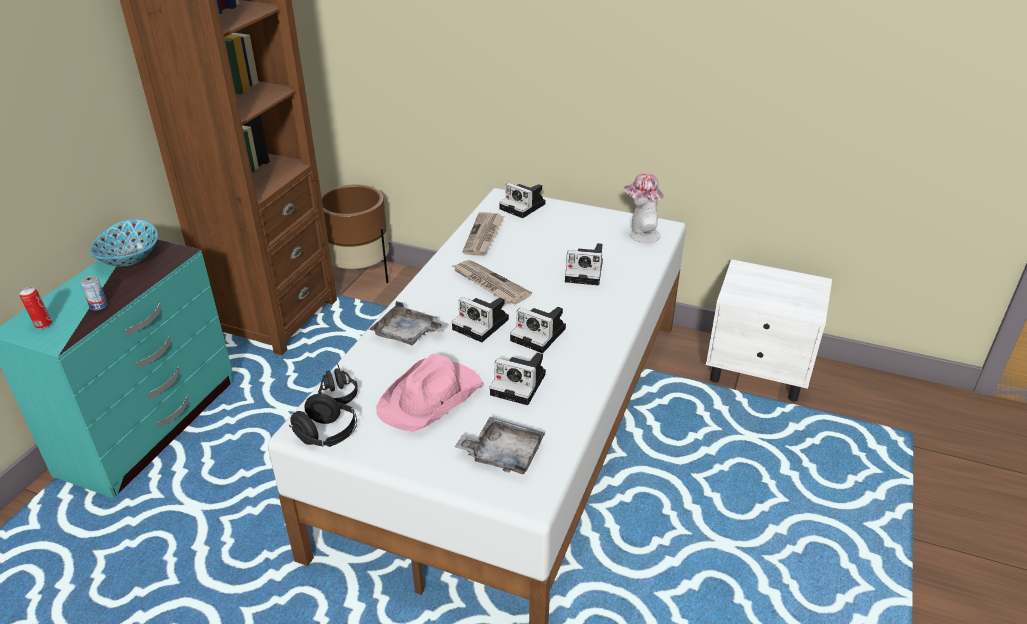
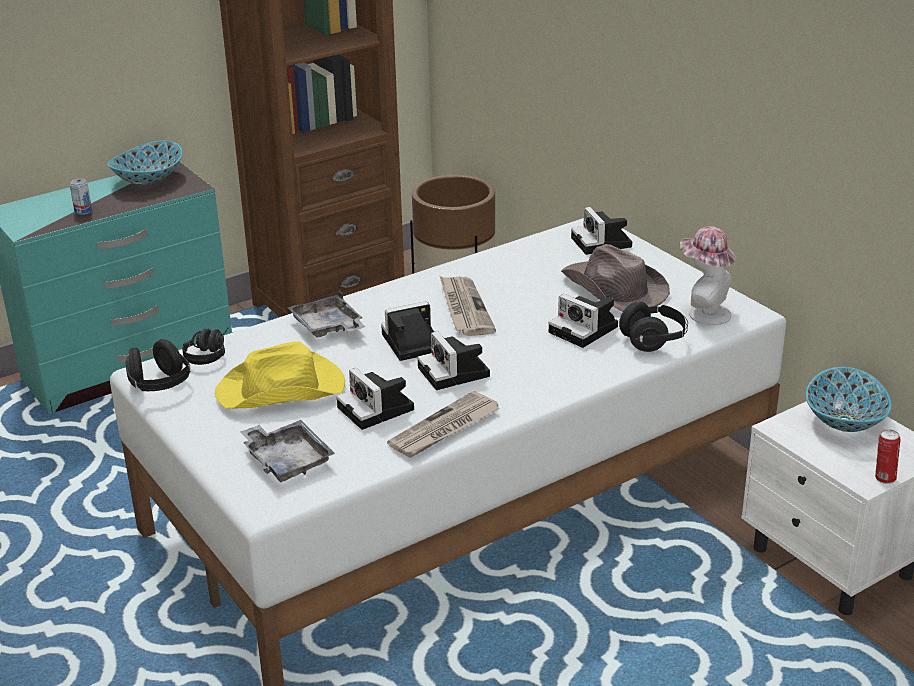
camera: 35 degrees right, 5 degrees down
can [19,287,52,329] -> can moved to [875,430,901,484]
pink hat [376,354,484,432] -> yellow hat [215,341,345,409]
camera [452,297,509,342] -> camera turned 90 degrees clockwise [381,302,434,361]
newspaper [462,212,504,256] -> newspaper moved to [387,391,500,458]
none -> brown hat [561,244,670,312]
none -> black headphones [619,302,688,352]
none -> bowl [806,367,892,432]

